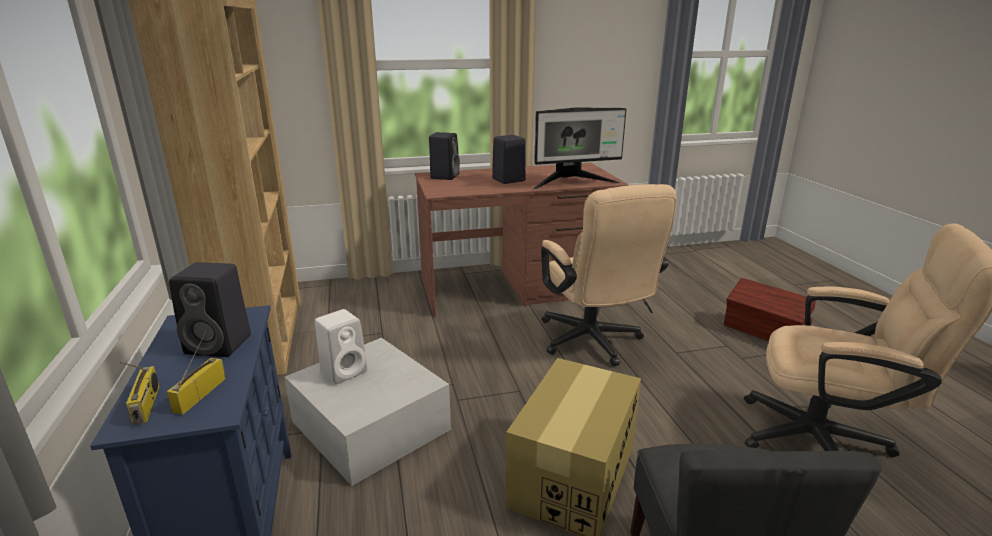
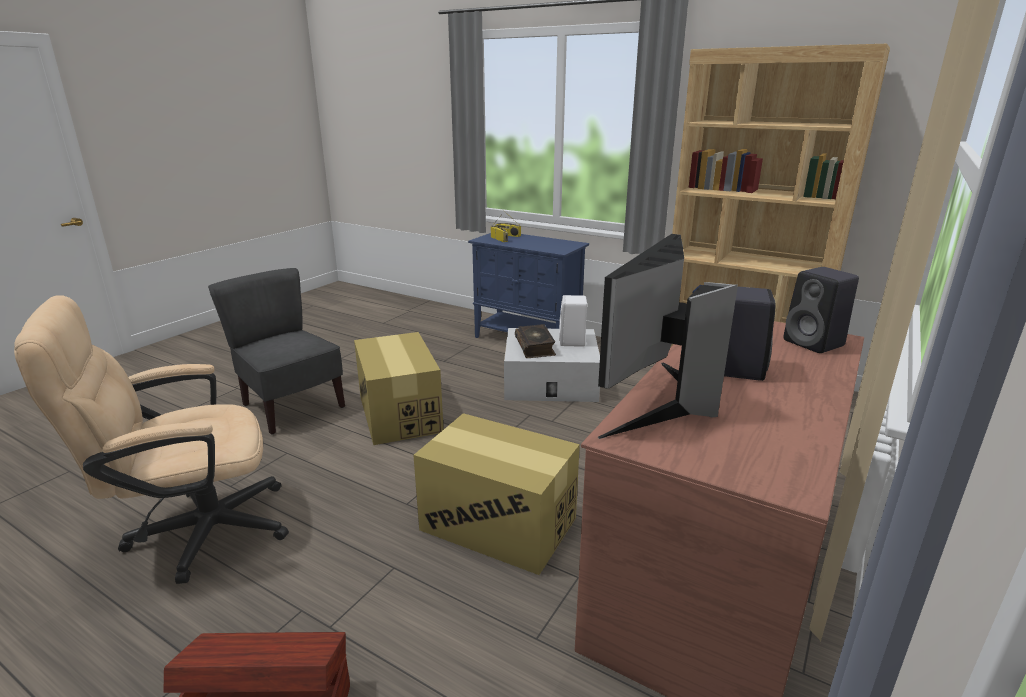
camera: 135 degrees right, 0 degrees up
black speaker [169,262,251,357] -> none
beige office chair [541,184,677,366] -> cardboard box [413,413,580,575]
none -> book [515,324,556,358]

